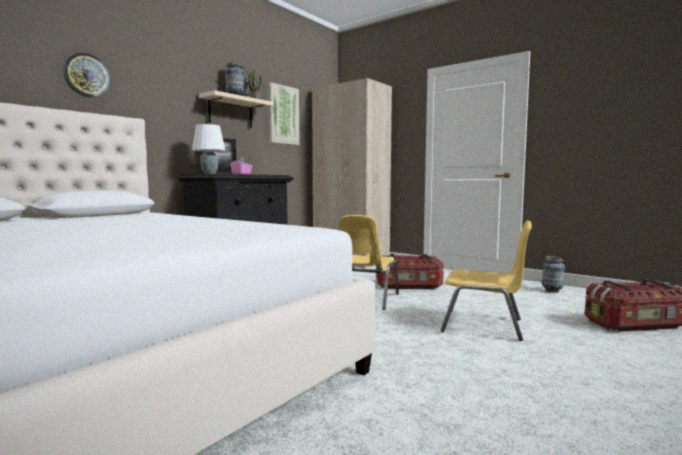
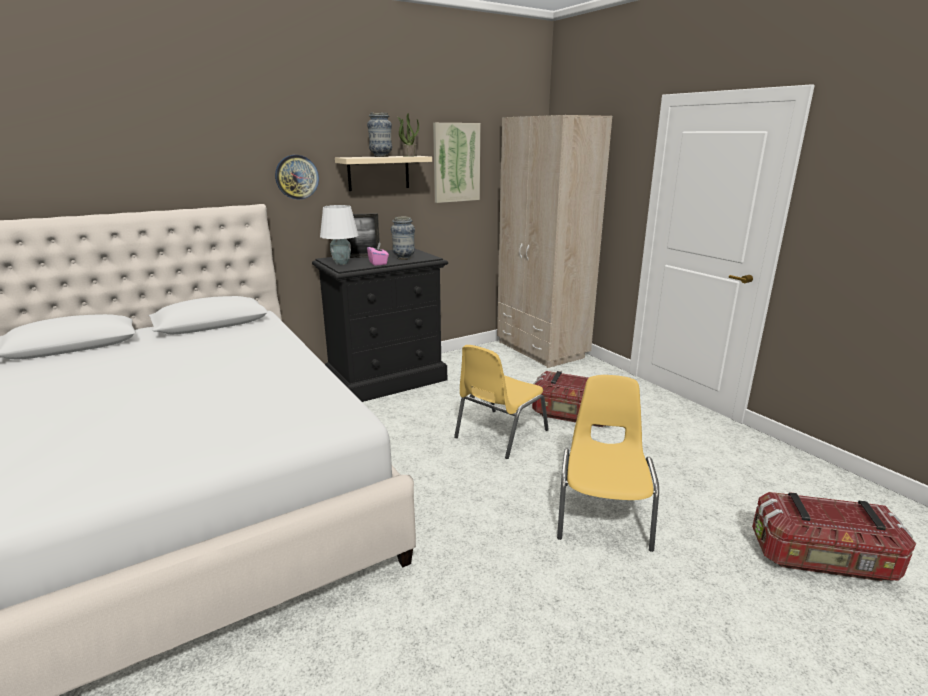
camera: 20 degrees right, 15 degrees up
wall clock [63,53,111,97] -> wall clock moved to [275,155,319,199]
yellow chair [440,221,532,341] -> yellow chair turned 120 degrees counterclockwise [557,375,659,552]
vase [542,256,565,293] -> vase moved to [391,217,415,260]

